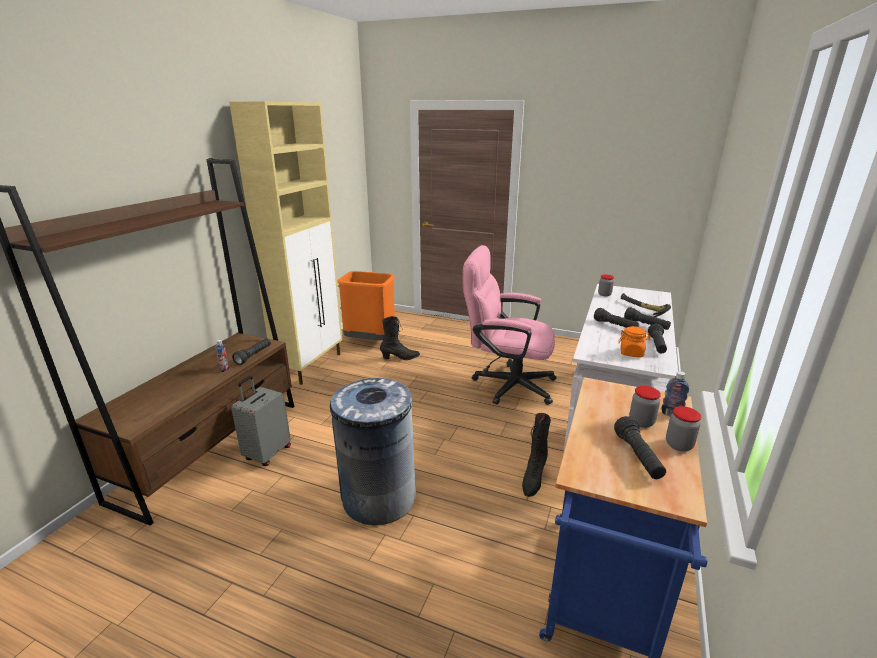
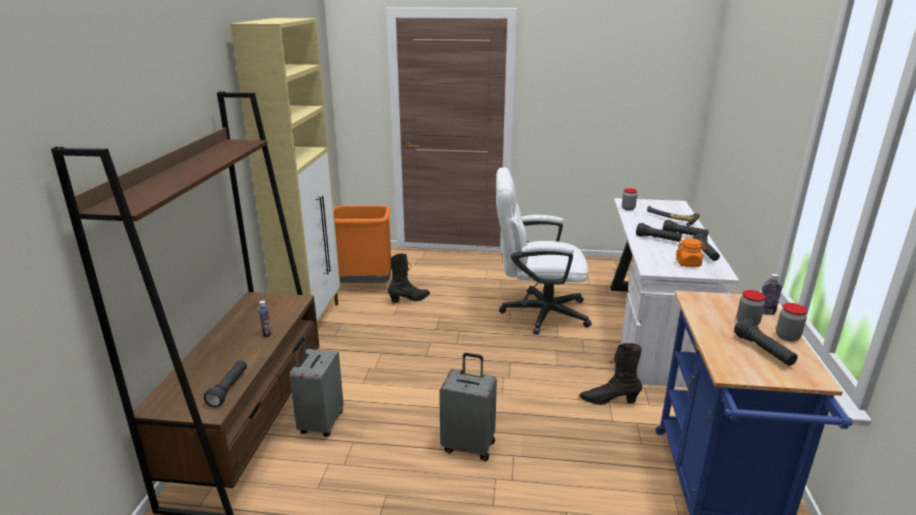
camera: 15 degrees left, 0 degrees up
black flashlight [232,338,271,365] -> black flashlight moved to [204,360,247,407]
grey trash can [330,378,416,525] -> grey suitcase [439,353,497,461]
pink office chair [463,245,556,405] -> white office chair [496,167,592,335]
black boot [522,413,551,497] -> black boot turned 90 degrees clockwise [579,343,642,405]

